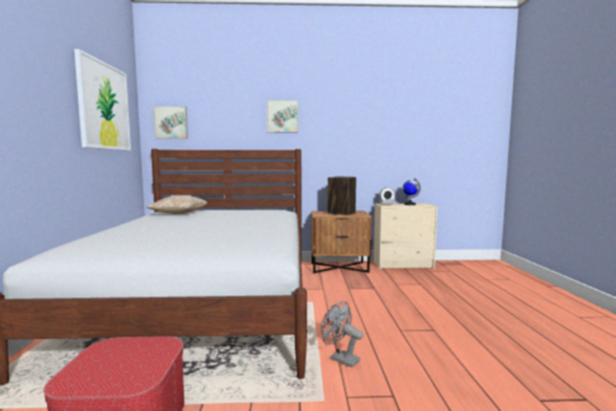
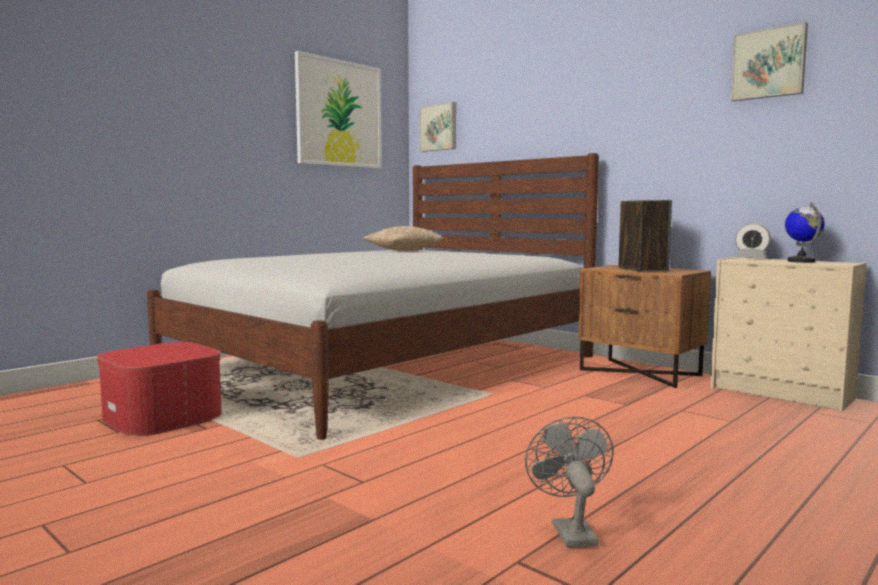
camera: 45 degrees right, 0 degrees up
picture [267,100,298,132] -> picture moved to [731,22,808,101]
grey fan [321,301,363,368] -> grey fan moved to [525,417,614,548]

